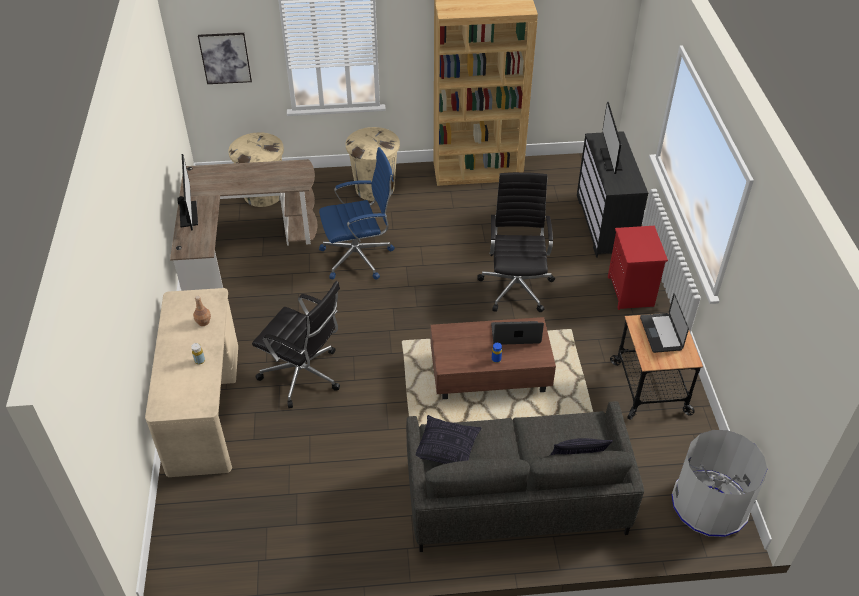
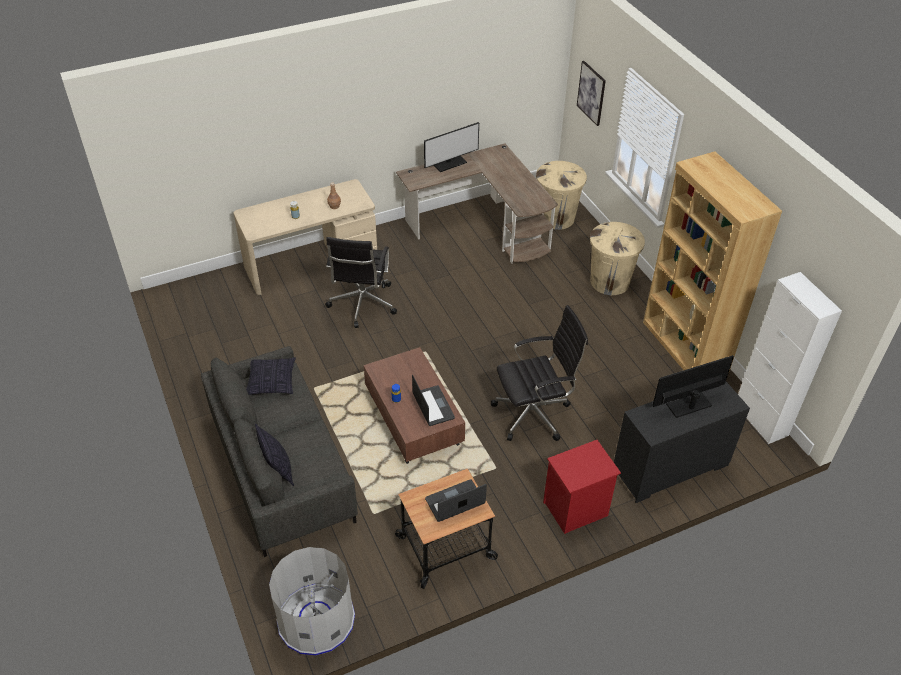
camera: 70 degrees right, 0 degrees up
blue office chair [319,147,395,280] -> none
none -> white cabinet [738,272,842,444]

